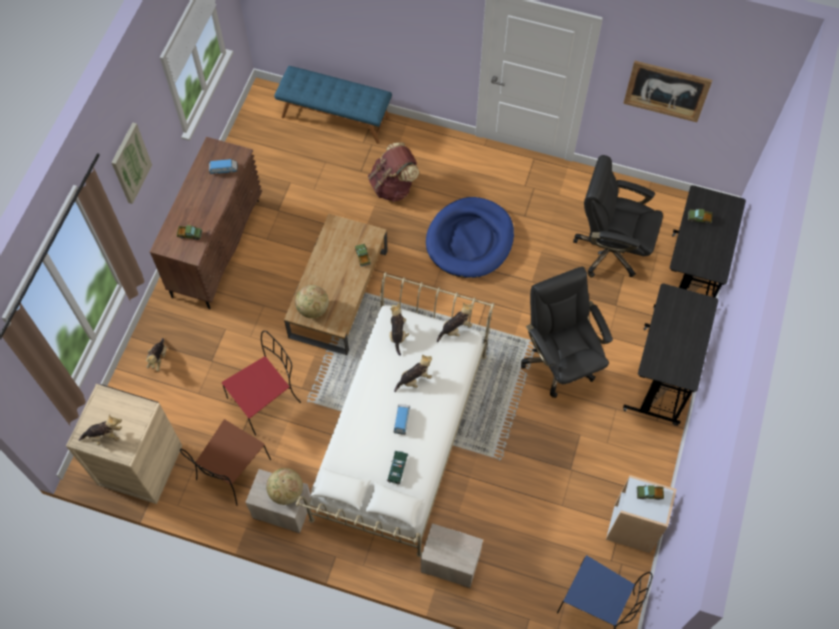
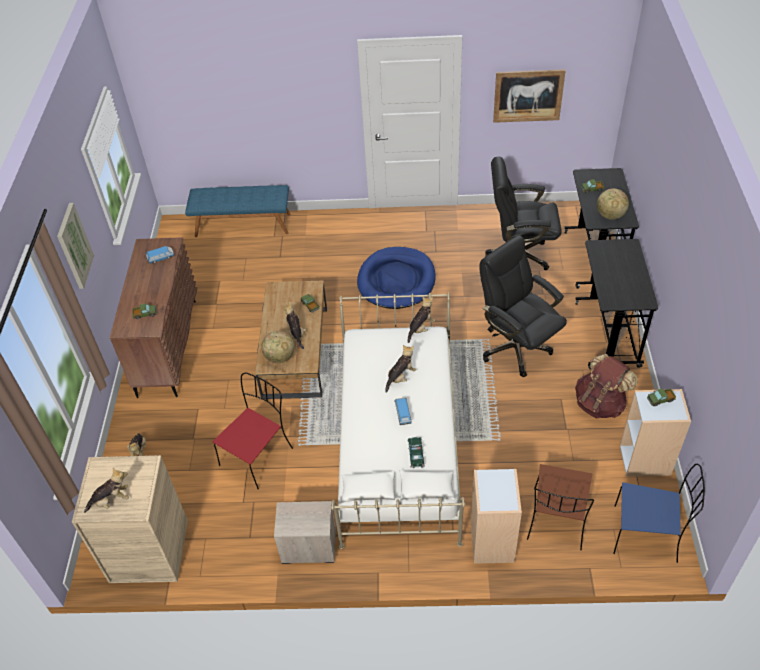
camera: 15 degrees left, 15 degrees down
brown chair [180,419,271,506] -> brown chair moved to [527,464,594,550]
globe [266,468,303,505] -> globe moved to [597,188,629,220]
brown backpack [368,142,419,202] -> brown backpack moved to [575,354,638,418]
plush toy [389,303,409,356] -> plush toy moved to [284,302,306,349]
nightstand [421,523,483,588] -> bookcase [471,469,522,564]

